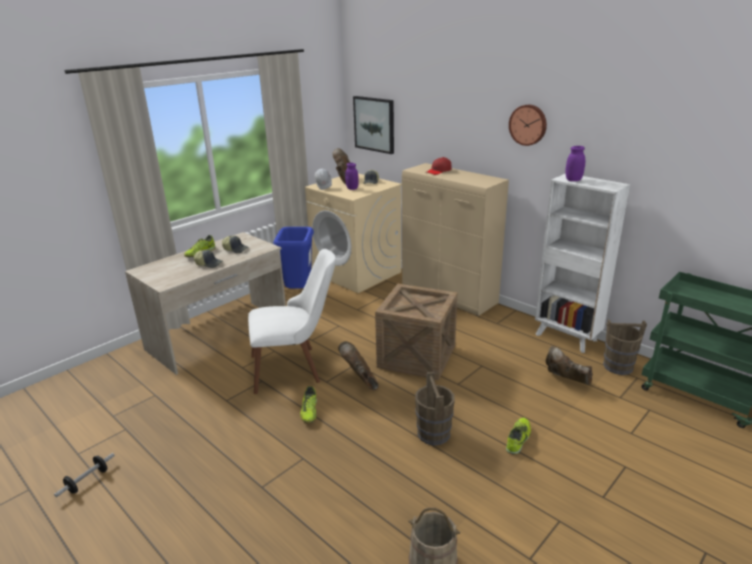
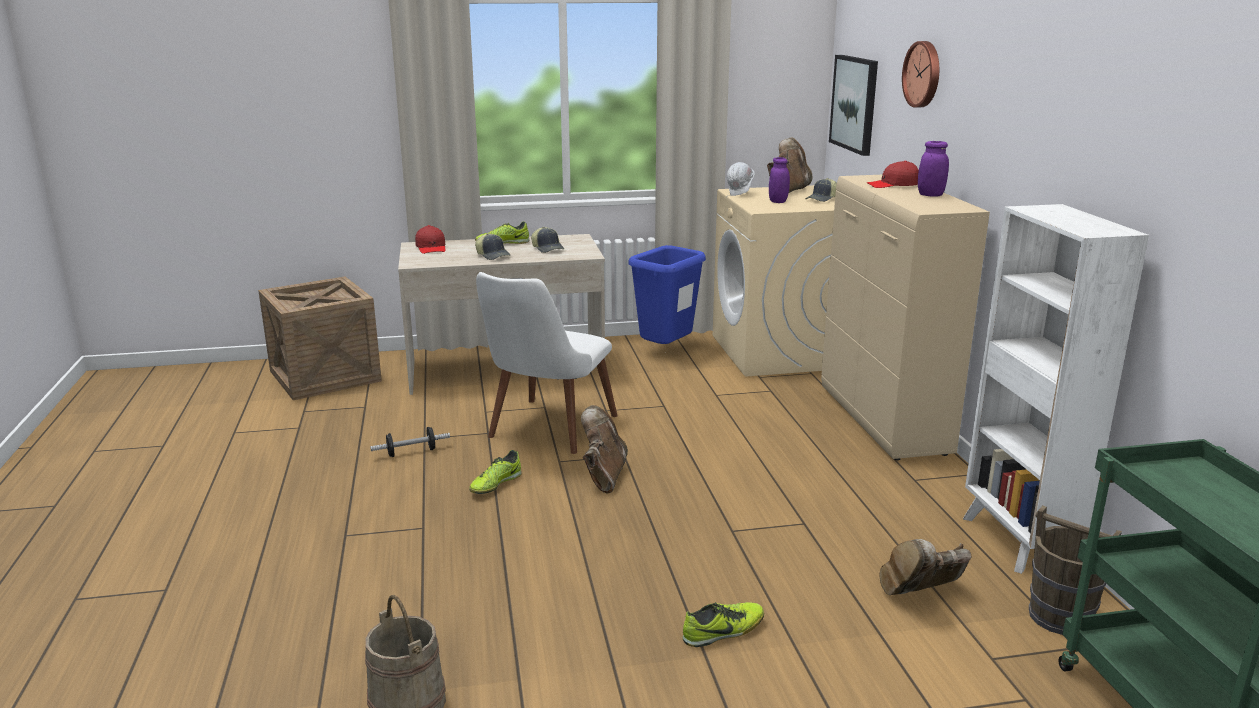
camera: 35 degrees right, 5 degrees down
dumbbell [54,453,115,497] -> dumbbell moved to [370,427,450,457]
white chair [248,249,336,394] -> white chair turned 90 degrees clockwise [476,272,617,454]
crate [375,284,457,380] -> crate moved to [258,277,382,400]
brown bucket [415,372,455,445] -> none
wall clock [509,105,547,146] -> wall clock moved to [902,41,939,108]
brown boot [546,346,593,385] -> brown boot turned 90 degrees counterclockwise [879,539,971,595]
purple jar [565,146,585,181] -> purple jar moved to [918,141,949,197]
none -> red cap [415,225,445,254]

